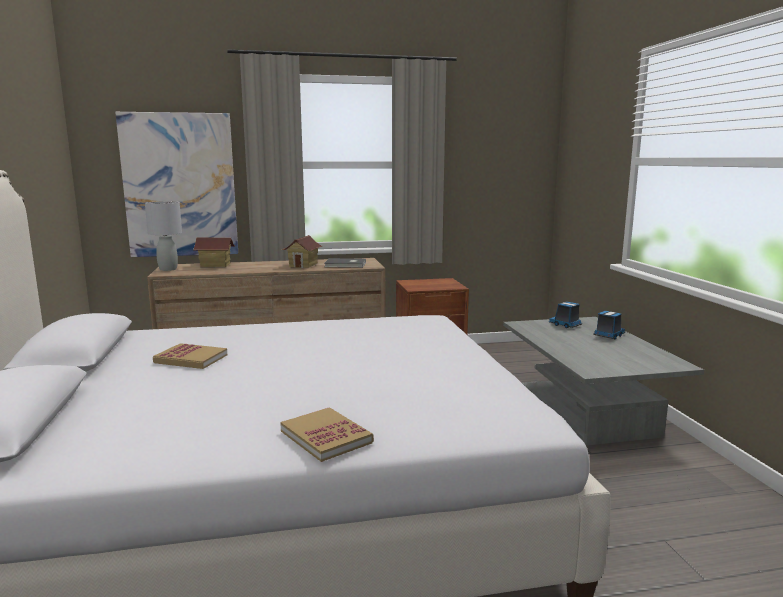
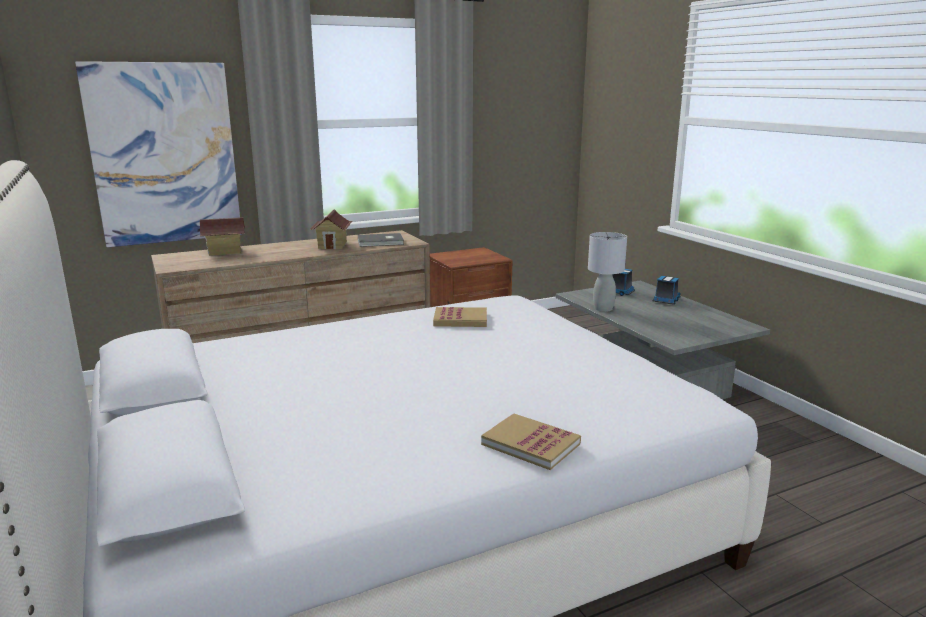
camera: 15 degrees left, 5 degrees up
grey table lamp [145,201,182,271] -> grey table lamp moved to [588,232,627,312]
book [153,343,227,369] -> book moved to [433,307,487,327]

